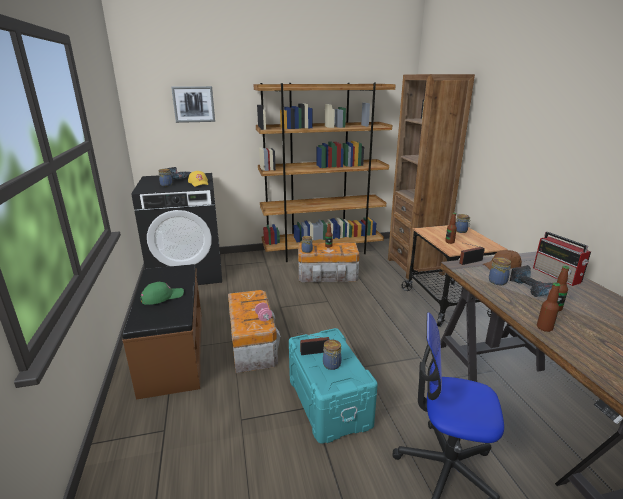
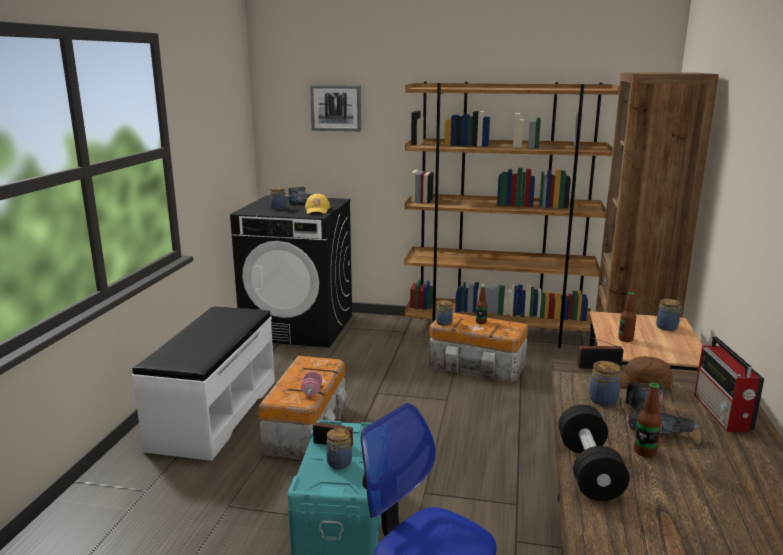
camera: 25 degrees right, 5 degrees down
brown bench [122,264,202,400] -> white bench [132,306,275,461]
green cap [141,282,184,305] -> none
bottle [537,282,561,332] -> black dumbbell [558,405,630,501]

